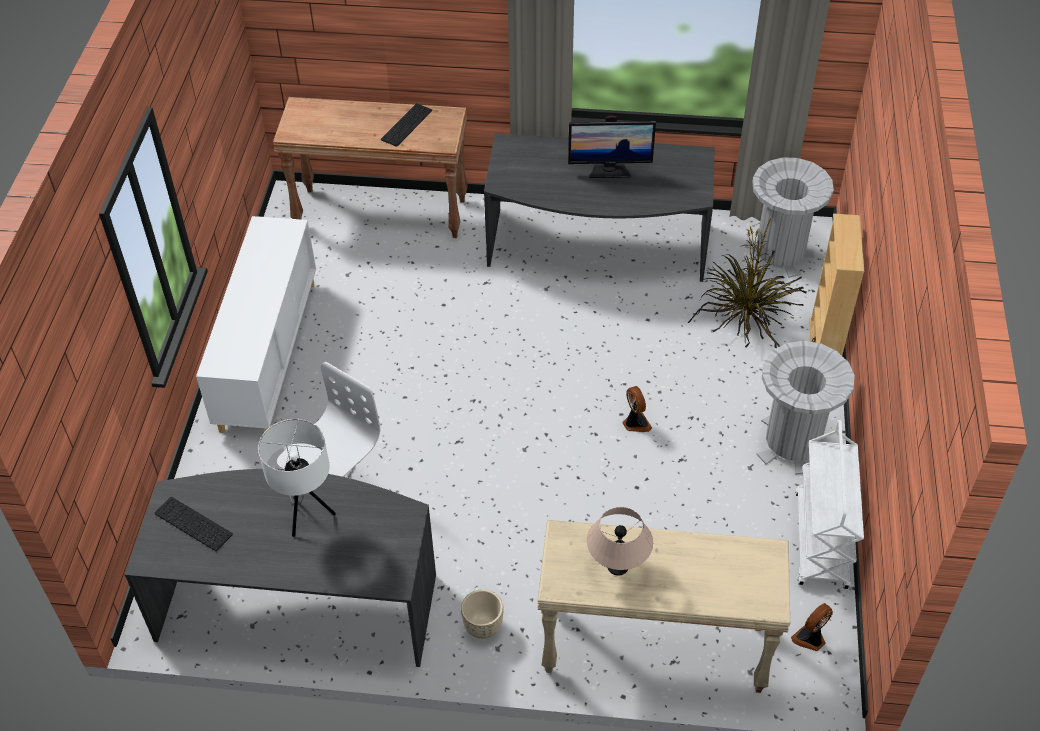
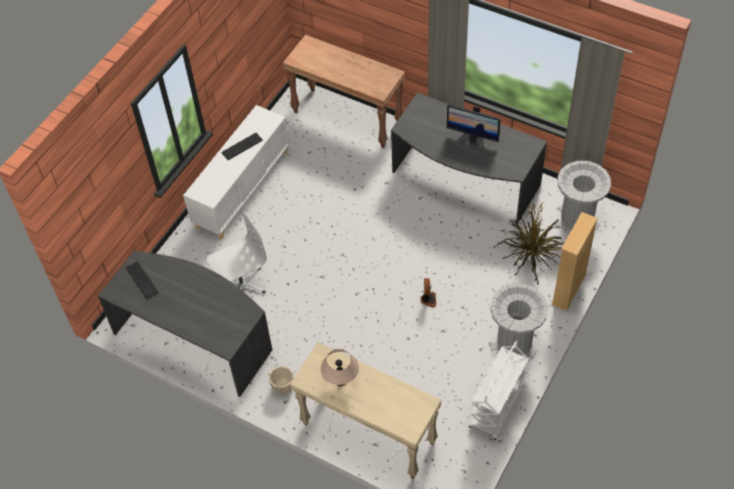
camera: 25 degrees right, 5 degrees up
white table lamp [258,419,336,537] -> none
keyboard [381,103,432,147] -> keyboard moved to [221,133,263,160]
fan [791,603,833,651] -> none

